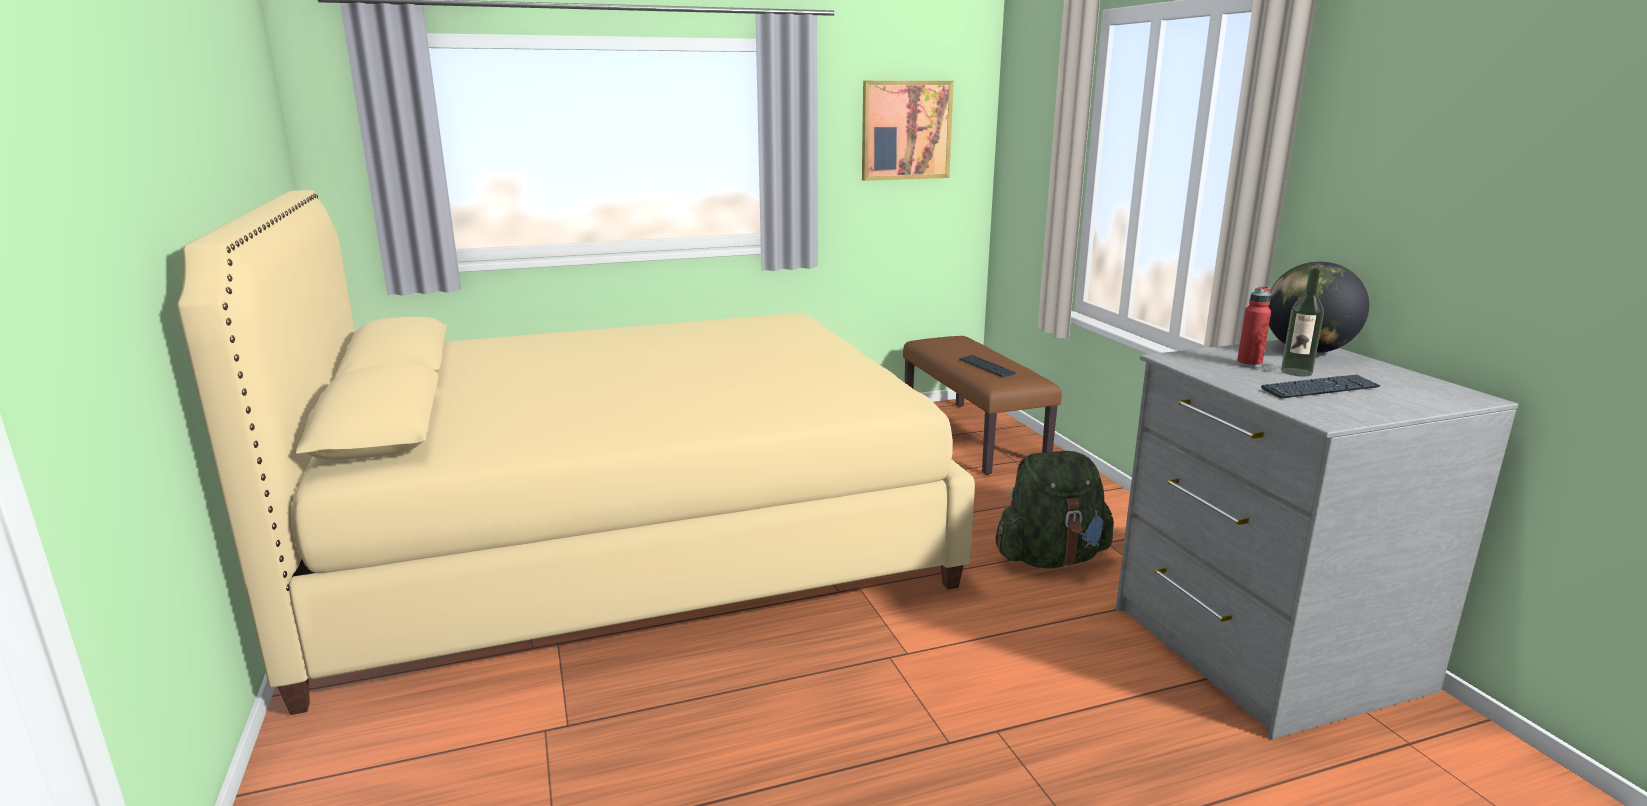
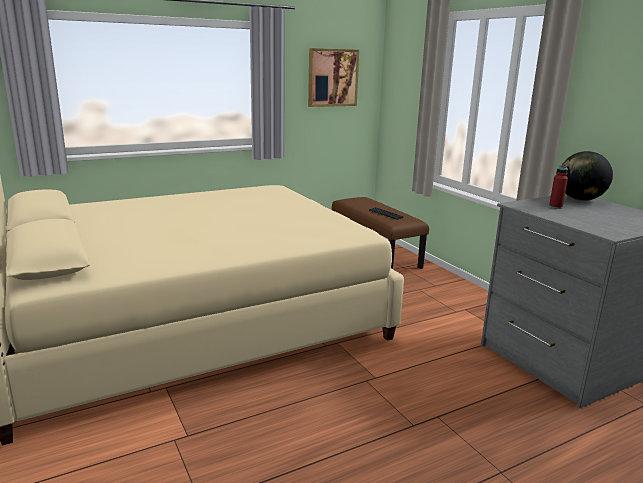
camera: 10 degrees left, 0 degrees up
green backpack [995,451,1114,569] -> none
keyboard [1261,374,1381,399] -> none
bottle [1281,267,1324,377] -> none

